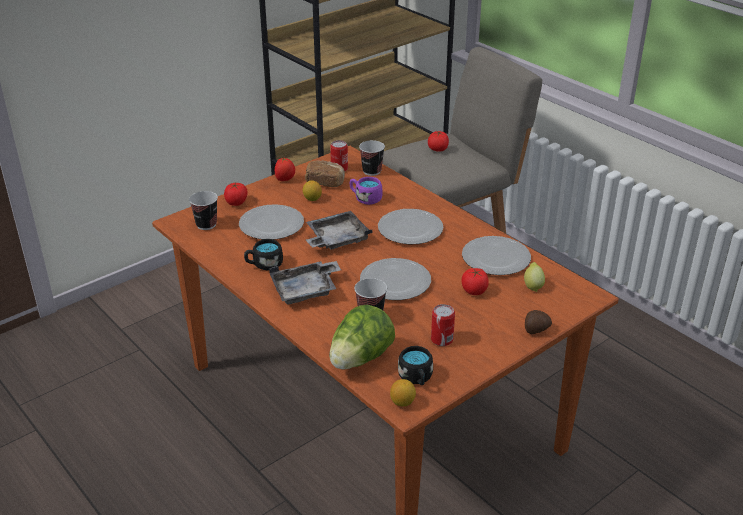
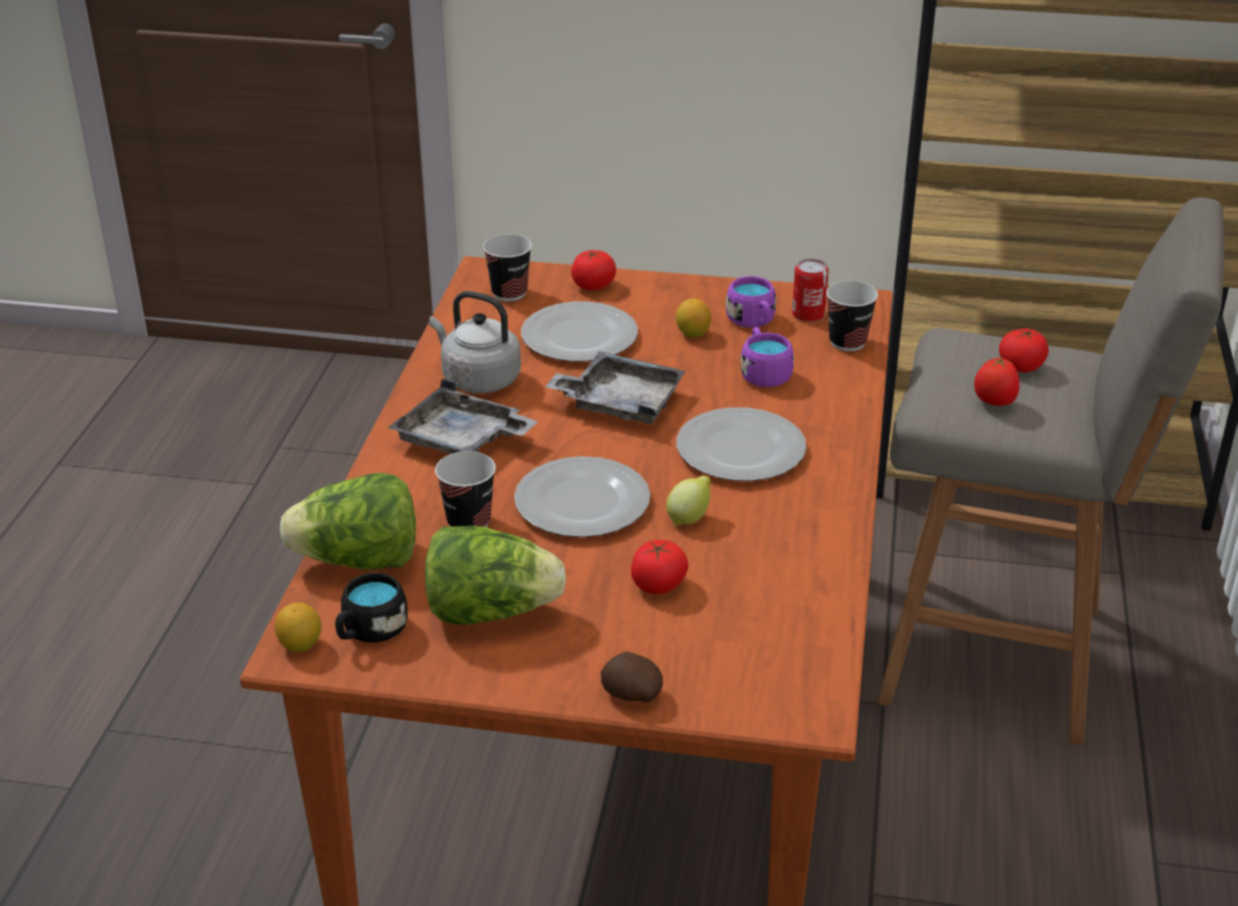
camera: 50 degrees right, 0 degrees up
black mug [244,239,283,270] -> grey kettle [429,291,521,393]
tomato [275,158,295,181] -> tomato moved to [974,357,1020,406]
bread [305,160,345,187] -> purple mug [726,276,776,328]
can [431,304,455,346] -> lettuce [425,526,566,625]
plate [462,236,531,275] -> none
lemon [524,262,545,292] -> lemon moved to [666,476,711,526]

